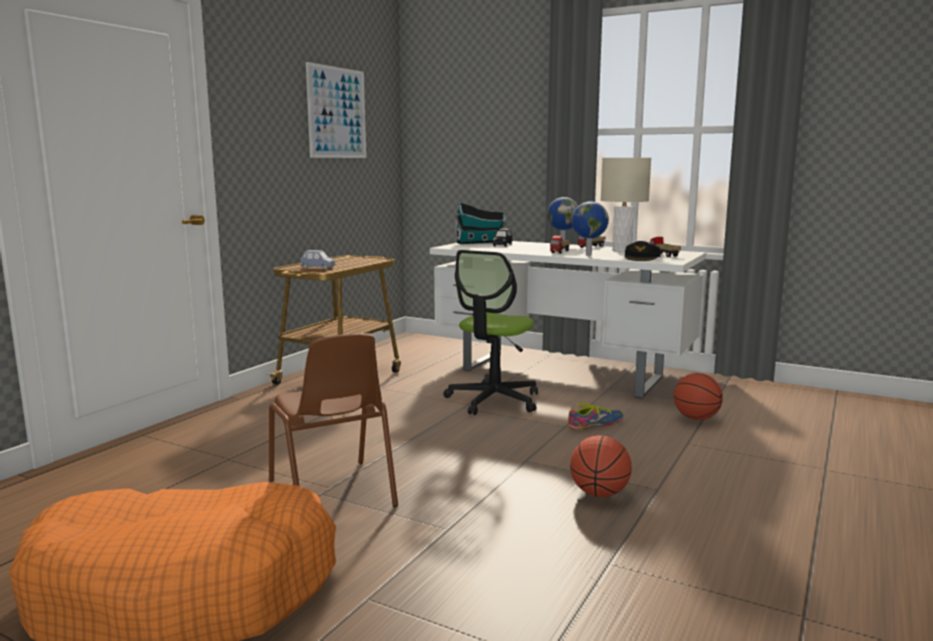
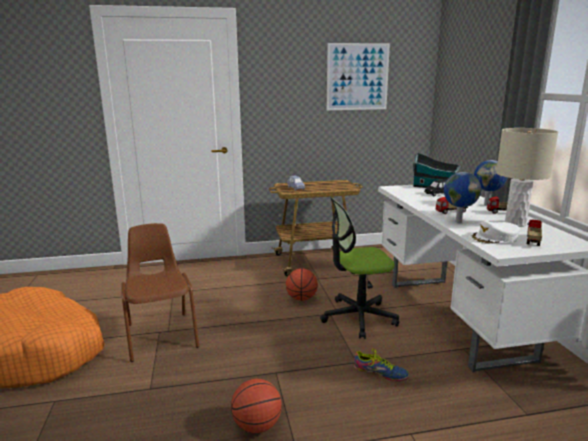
camera: 50 degrees right, 5 degrees up
brown chair [269,333,398,507] -> brown chair turned 135 degrees clockwise [121,223,199,362]
black cap [625,241,661,261] -> white cap [470,221,520,244]
basketball [674,373,723,420] -> basketball moved to [286,268,318,301]

